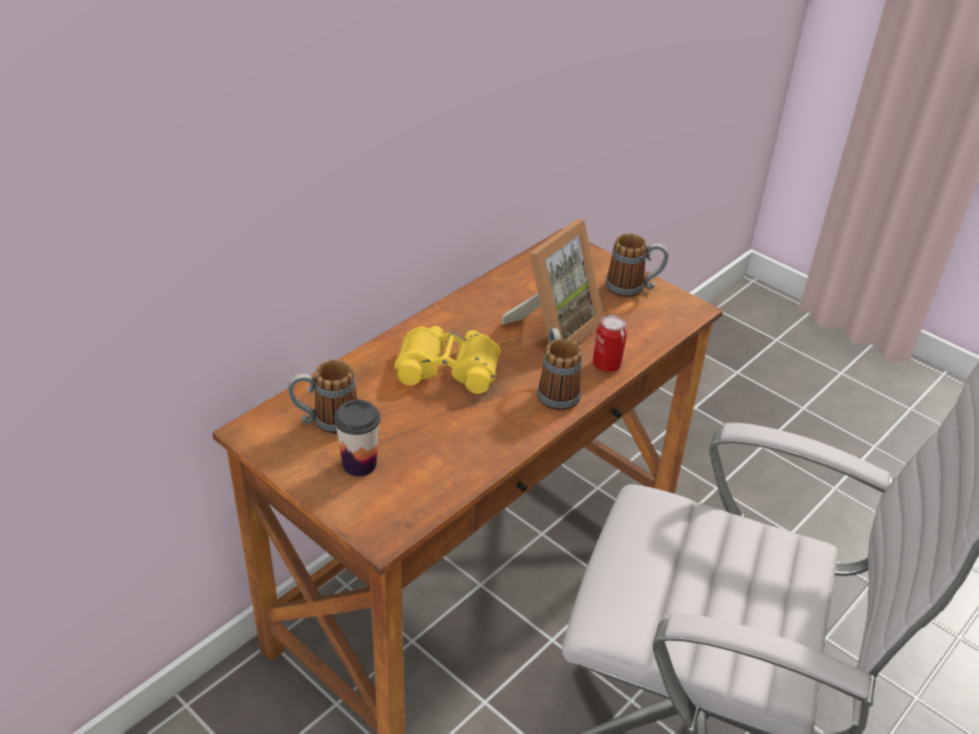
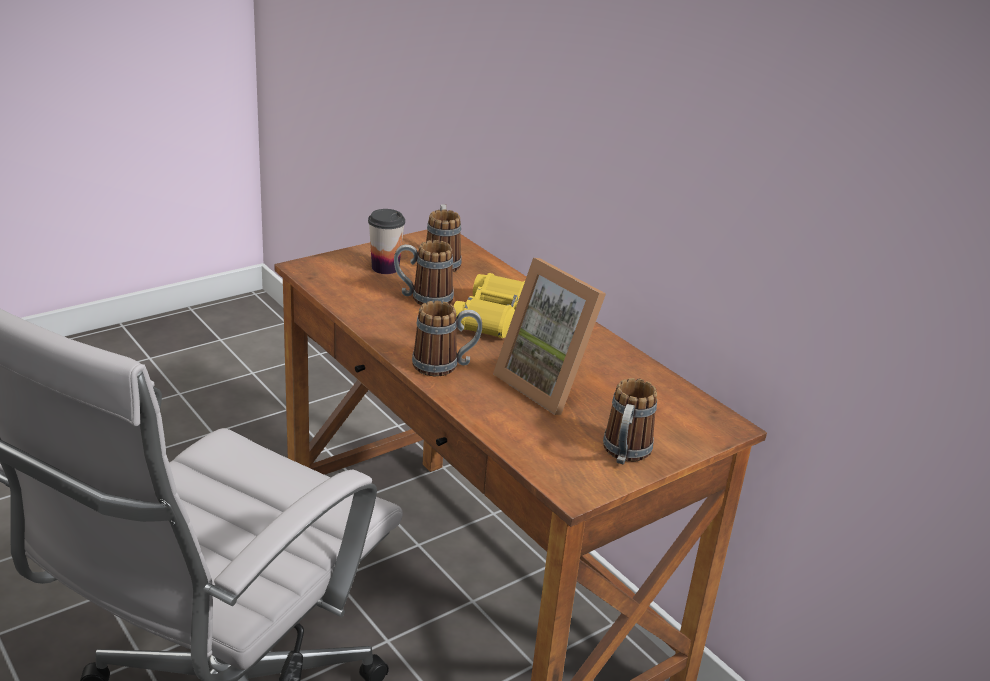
camera: 100 degrees right, 10 degrees down
can [593,315,627,372] -> none
none -> mug [394,240,454,305]

